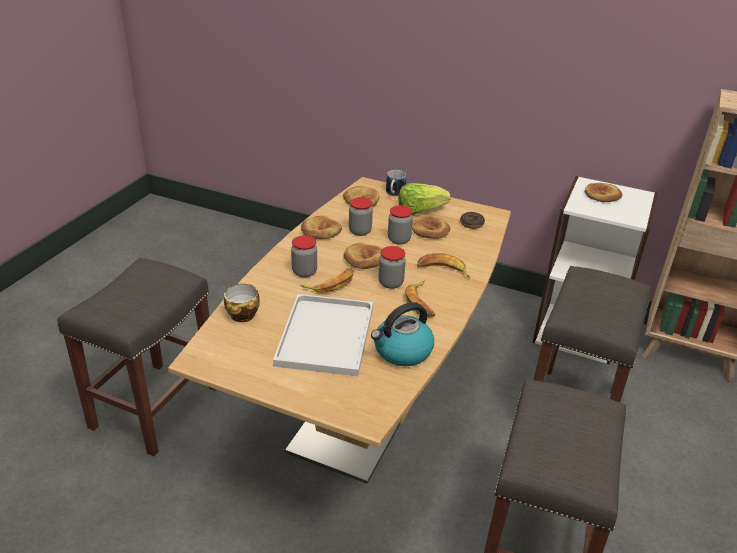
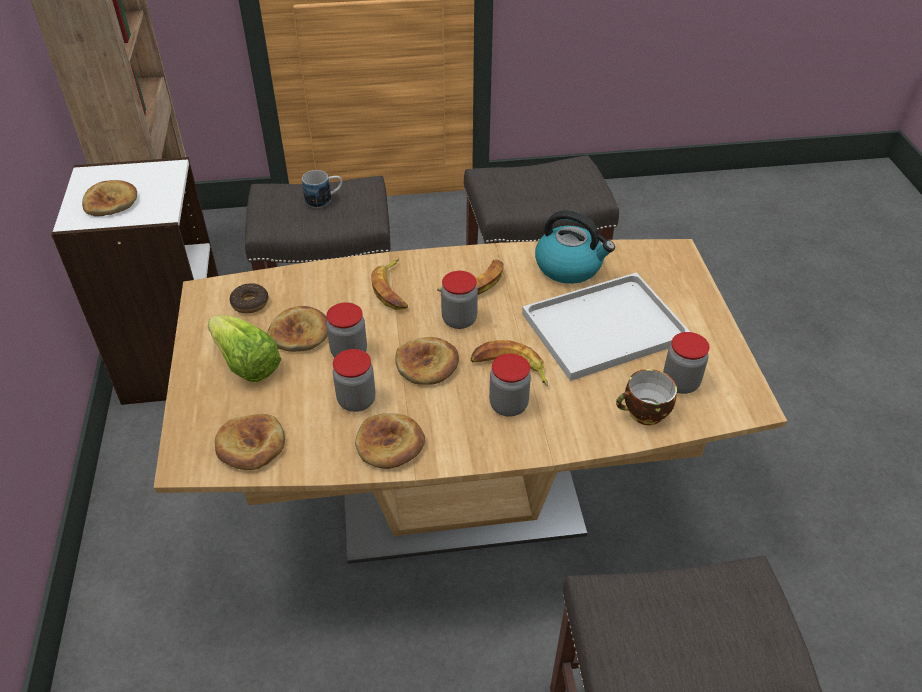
camera: 120 degrees left, 10 degrees up
mug [386,170,406,196] -> mug moved to [302,170,342,208]
none -> jar [663,332,710,394]

